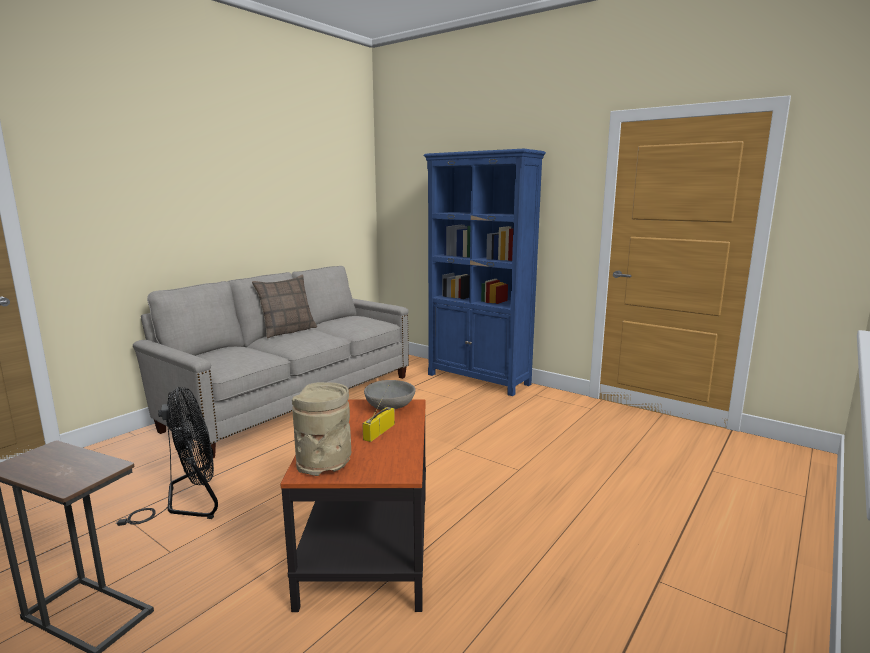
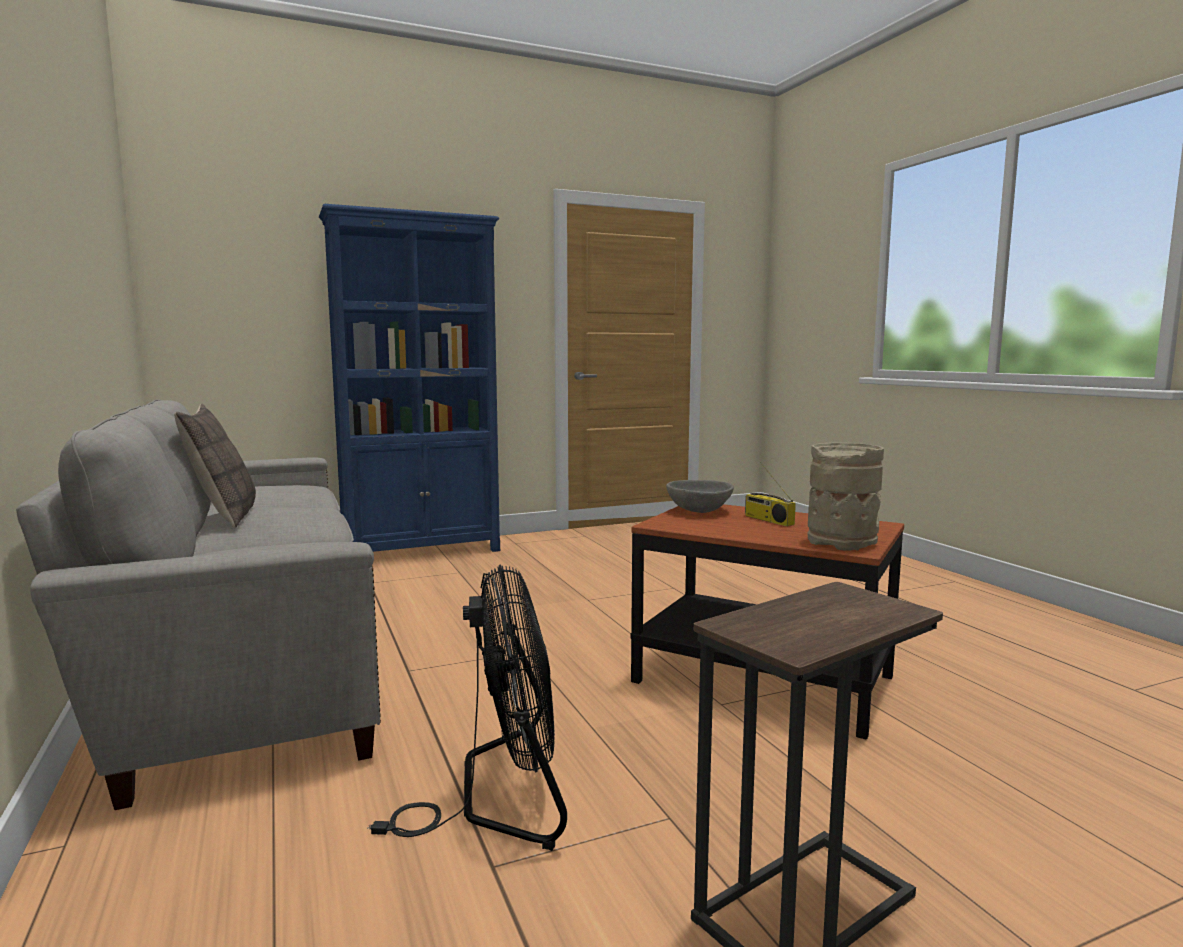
camera: 60 degrees left, 5 degrees down
black fan [115,387,218,526] -> black fan turned 75 degrees clockwise [367,564,567,851]

